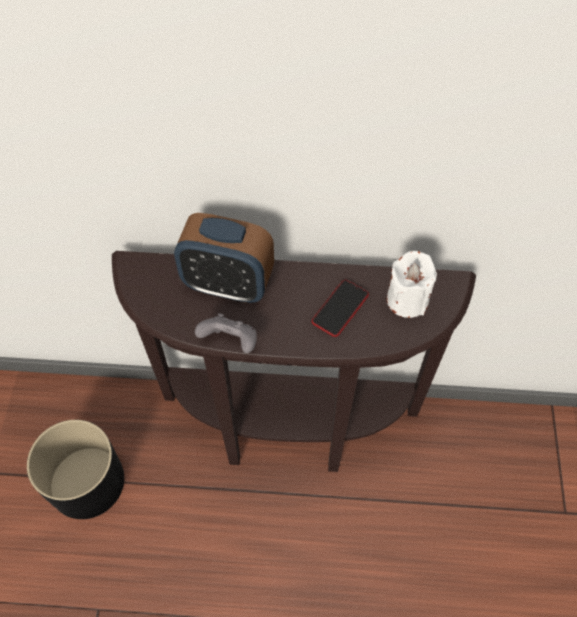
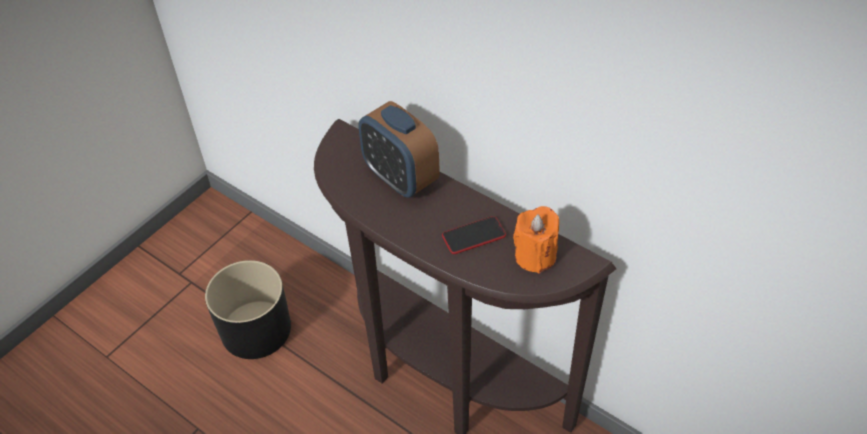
camera: 35 degrees right, 10 degrees down
grey game controller [195,313,257,353] -> none
white candle [387,251,437,318] -> orange candle [513,206,559,274]

